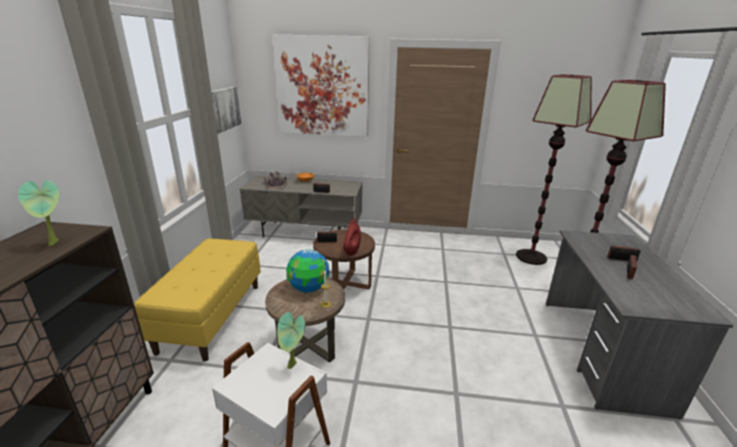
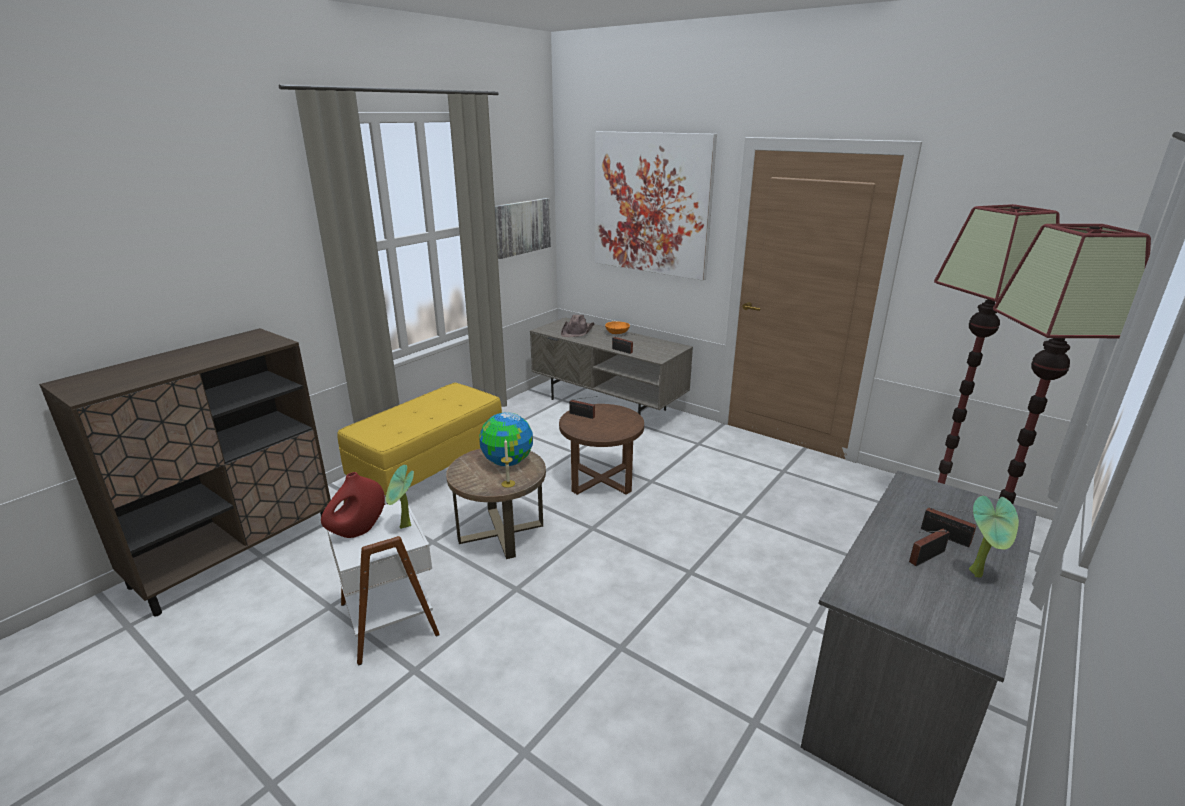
camera: 30 degrees right, 0 degrees up
potted plant [18,180,60,246] -> potted plant moved to [969,496,1019,578]
red vase [343,219,361,255] -> red vase moved to [321,472,385,538]

